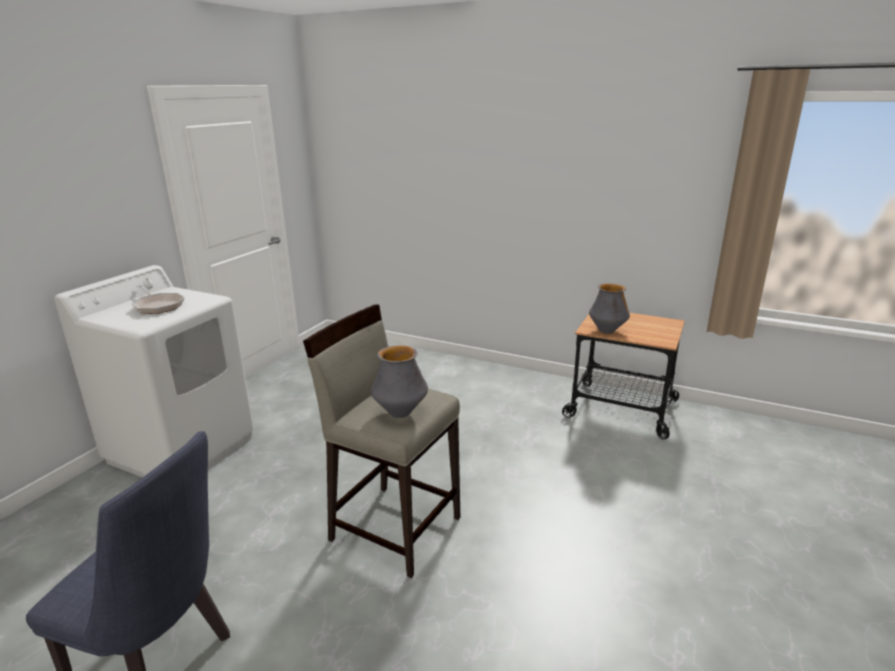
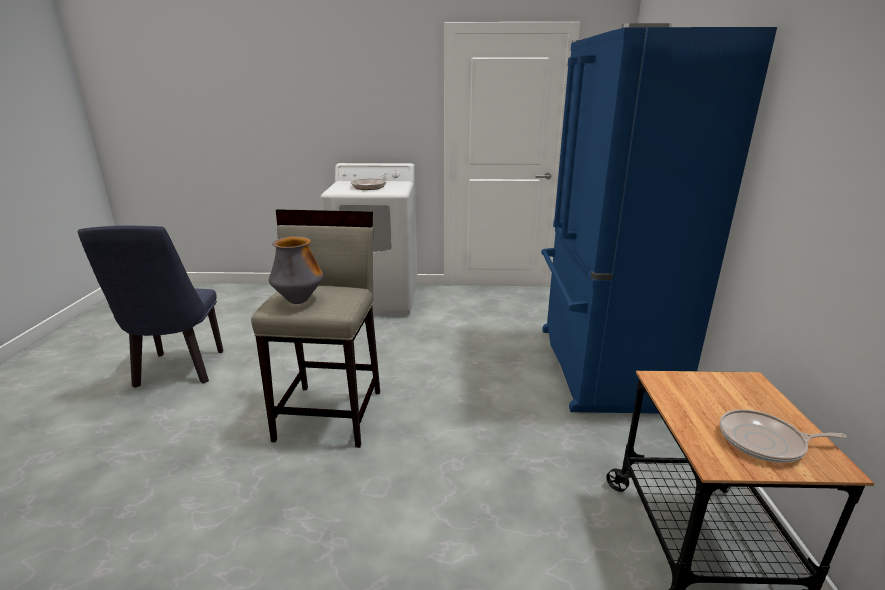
camera: 65 degrees right, 0 degrees up
vase [589,283,630,334] -> none
none -> blue fridge [541,23,777,414]
none -> frying pan [720,409,847,463]

